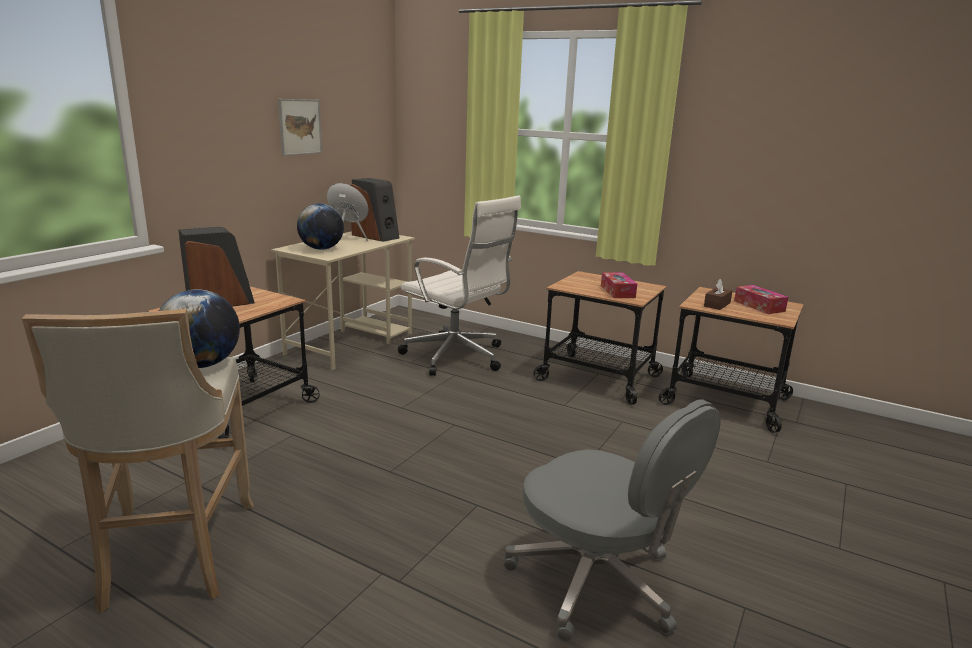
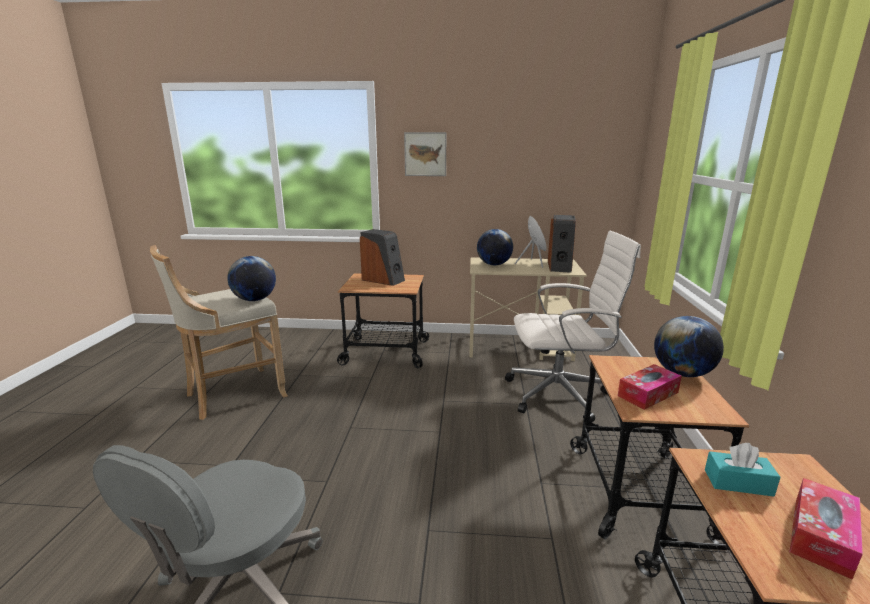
camera: 65 degrees right, 0 degrees up
picture [278,99,322,156] -> picture moved to [404,132,446,176]
white office chair [398,195,521,376] -> white office chair turned 105 degrees counterclockwise [505,231,641,422]
brown tissue box [704,279,732,310] -> turquoise tissue box [705,443,781,497]
none -> globe [654,316,724,377]

